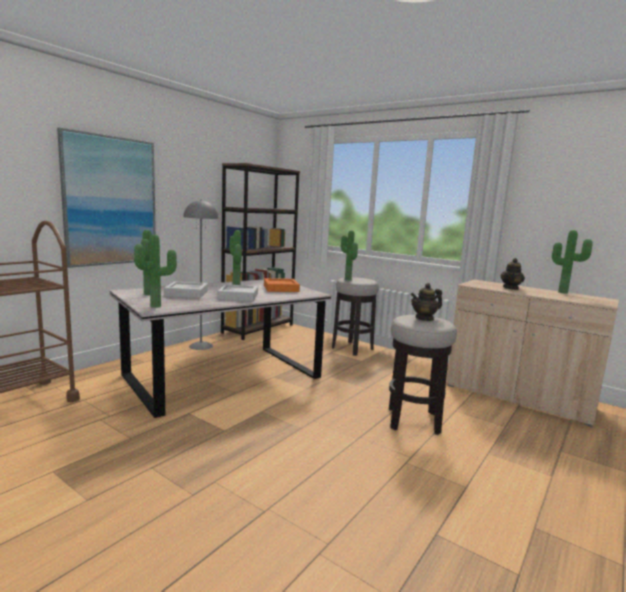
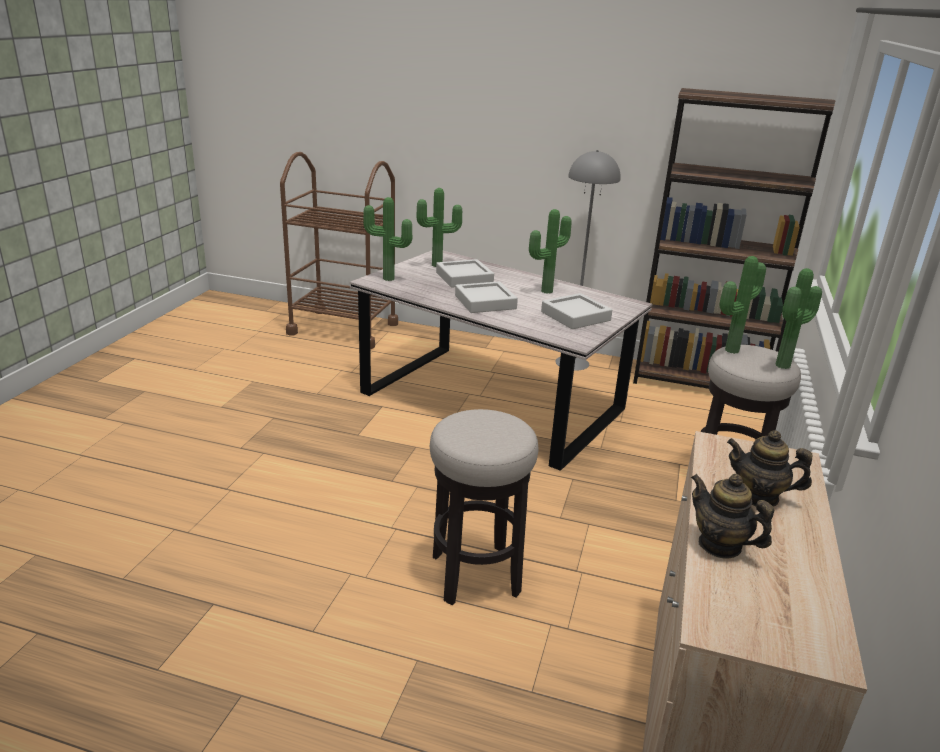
camera: 70 degrees right, 15 degrees up
picture [57,127,156,268] -> none
orange tray [264,278,300,292] -> grey tray [541,293,612,329]
teapot [410,283,442,321] -> teapot moved to [691,474,774,558]
potted plant [552,230,593,294] -> potted plant moved to [775,268,822,369]

